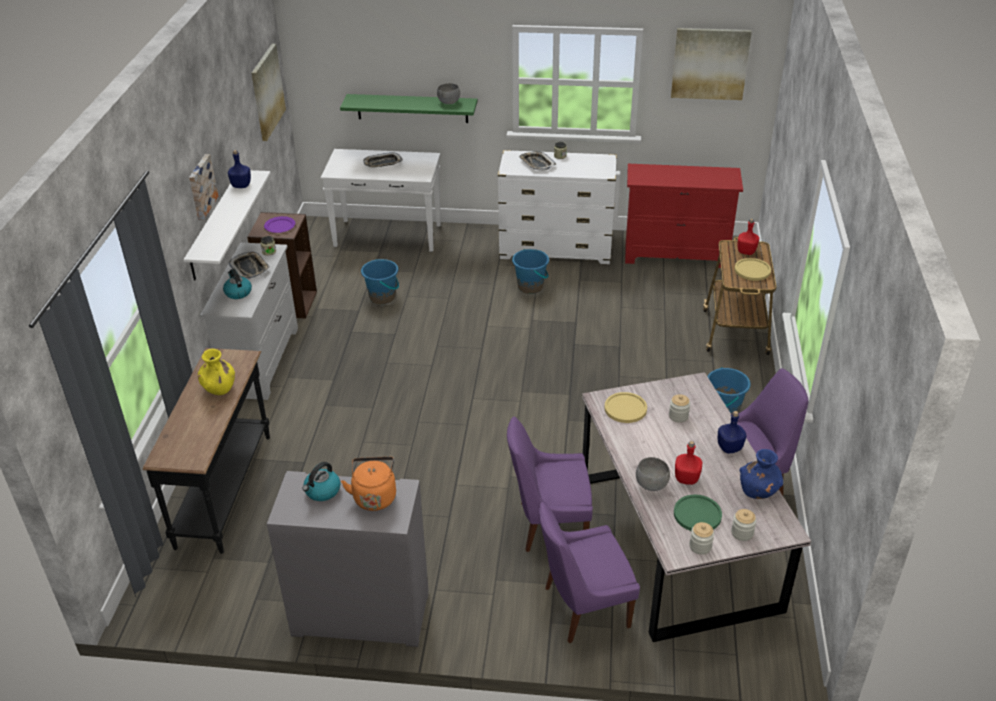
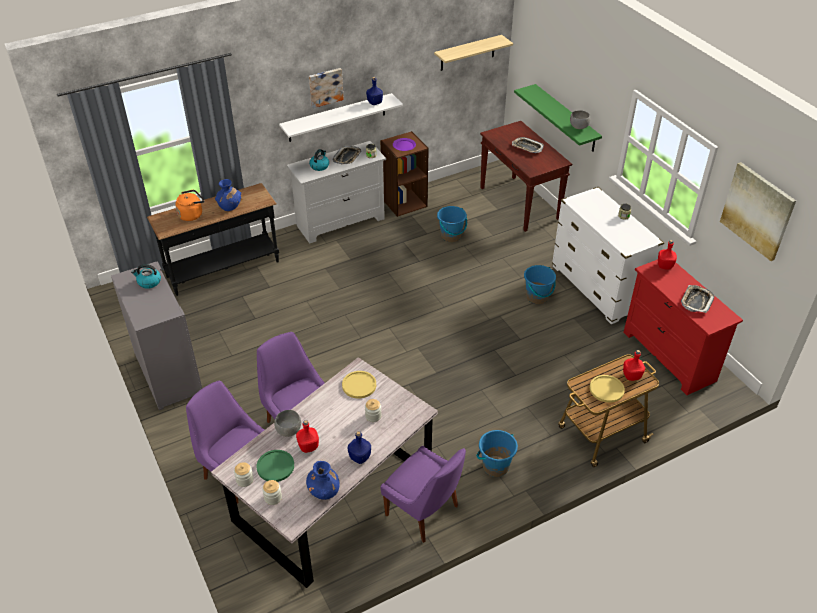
camera: 55 degrees right, 5 degrees up
yellow vase [198,349,235,395] -> blue vase [215,179,241,211]
picture [251,44,286,141] -> shelf [434,35,513,71]
white console table [320,149,441,252] -> brown console table [480,121,572,232]
orange kettle [341,457,396,511] -> orange kettle moved to [175,190,205,221]
tray [519,151,556,171] -> tray moved to [681,285,714,313]
none -> red bottle [658,240,677,269]

